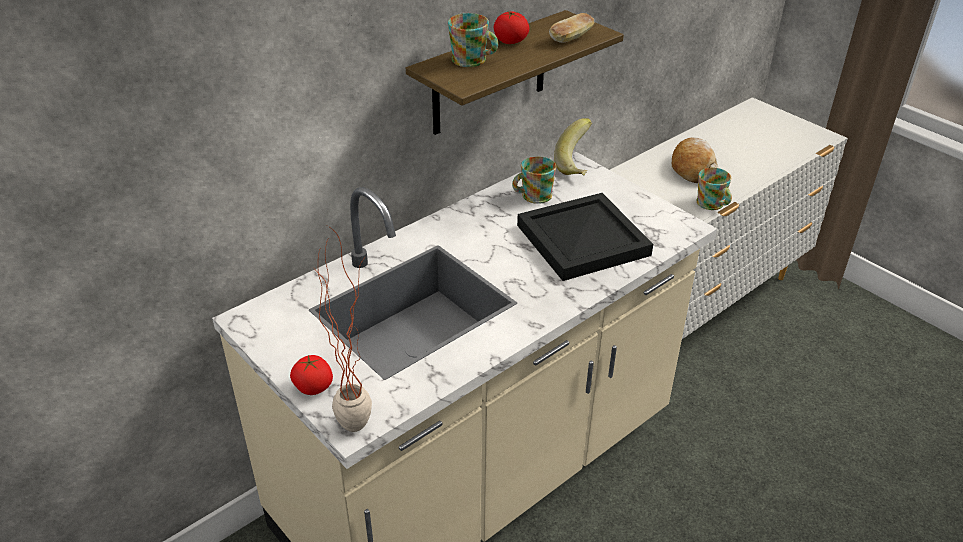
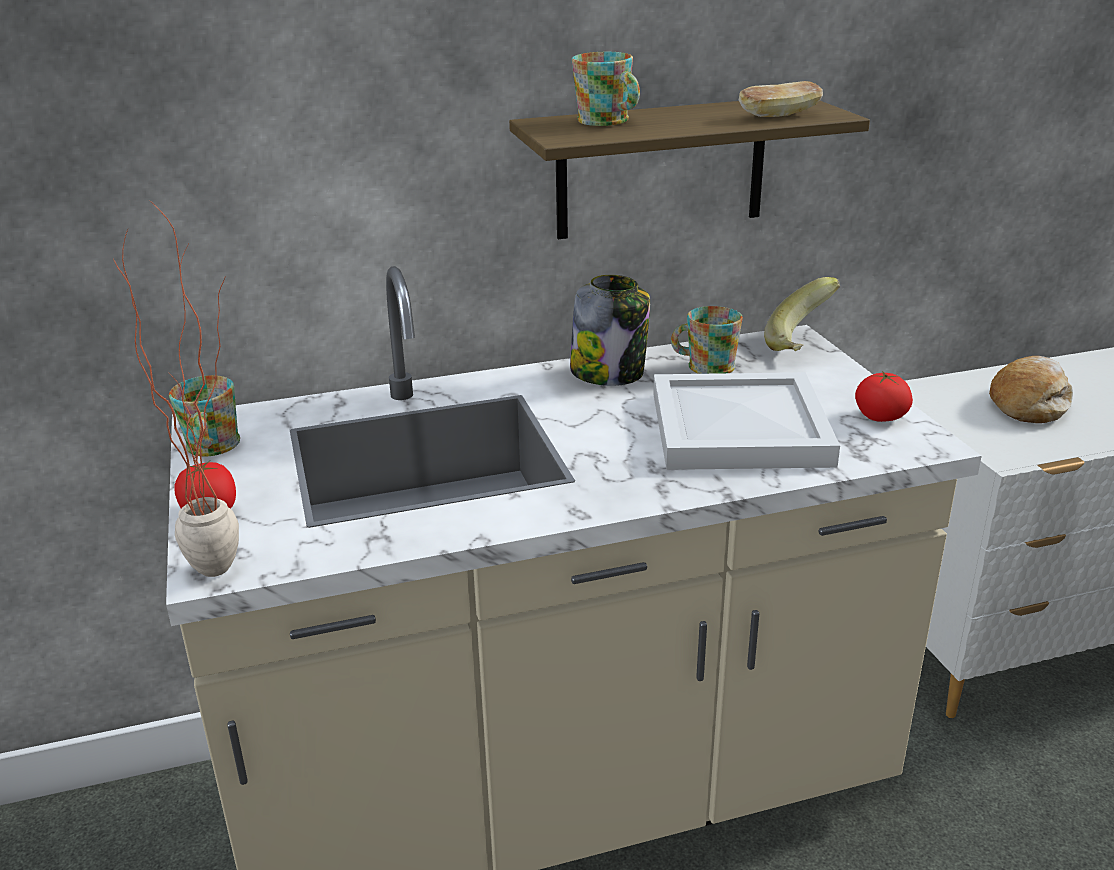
camera: 25 degrees right, 10 degrees down
tomato [494,11,529,44] -> tomato moved to [855,371,913,422]
black tray [517,193,653,281] -> white tray [653,372,840,470]
mug [697,168,732,210] -> mug moved to [169,375,240,457]
none -> jar [570,275,650,386]

